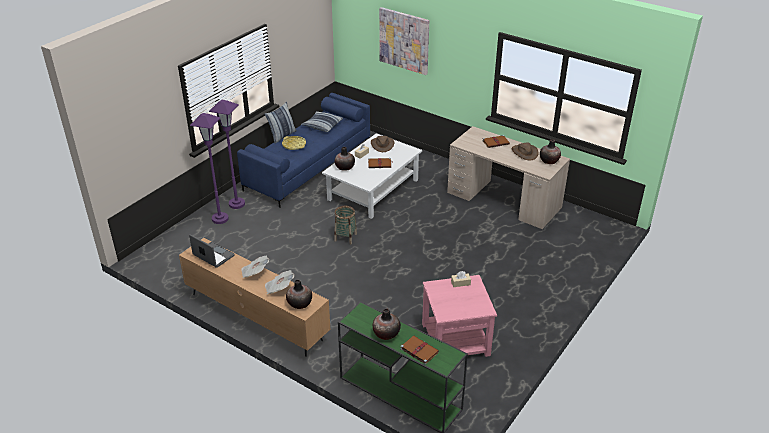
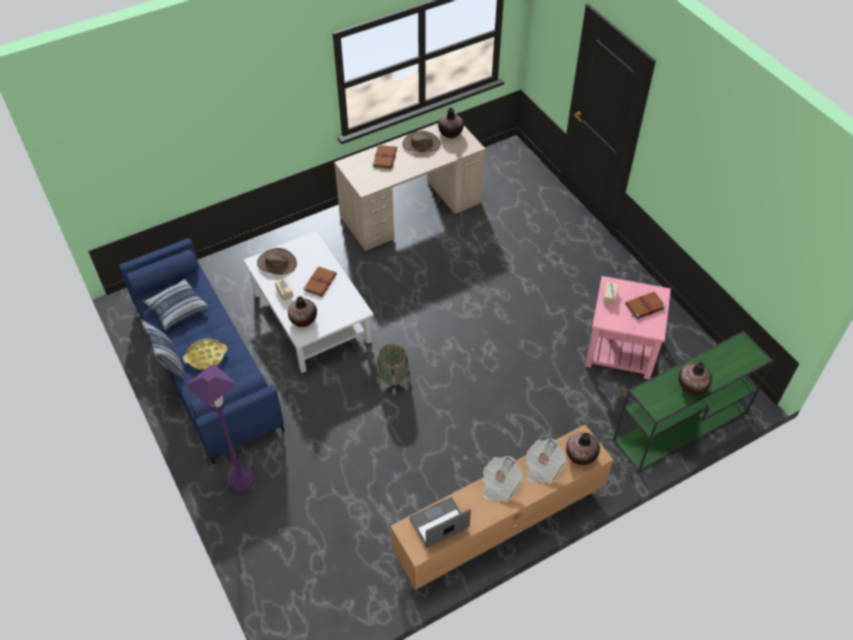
camera: 65 degrees left, 15 degrees up
purple floor lamp [190,113,229,224] -> none
picture [379,7,429,75] -> none
brown book [400,336,439,365] -> brown book moved to [625,292,666,319]

